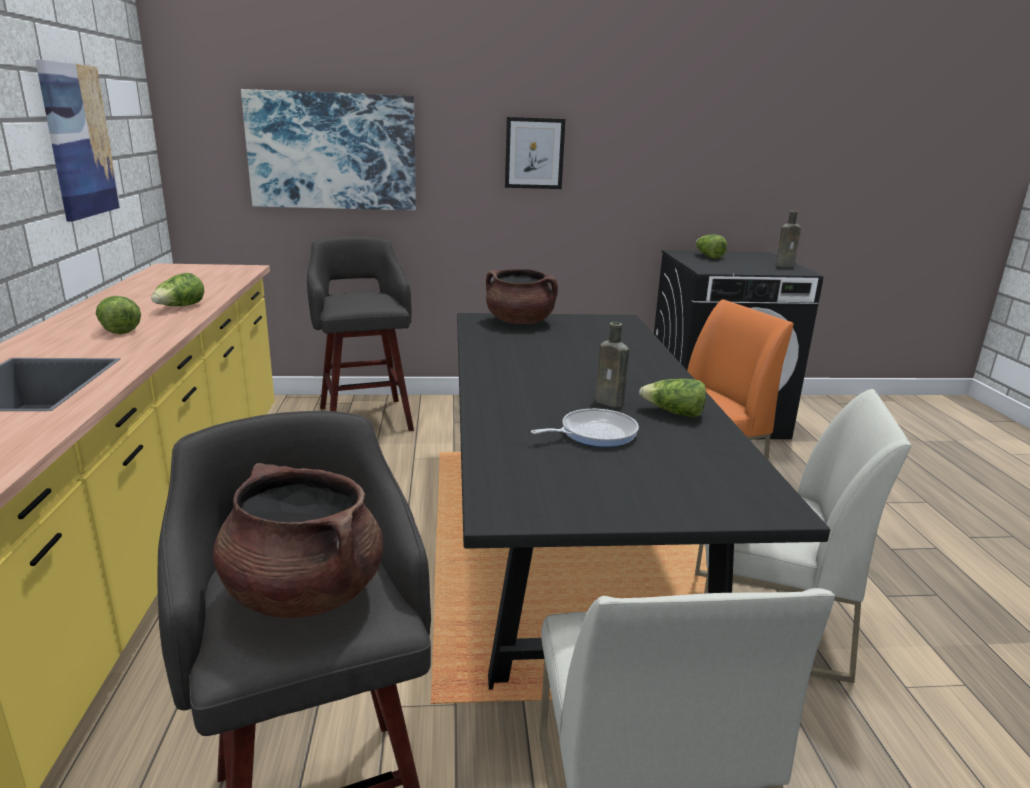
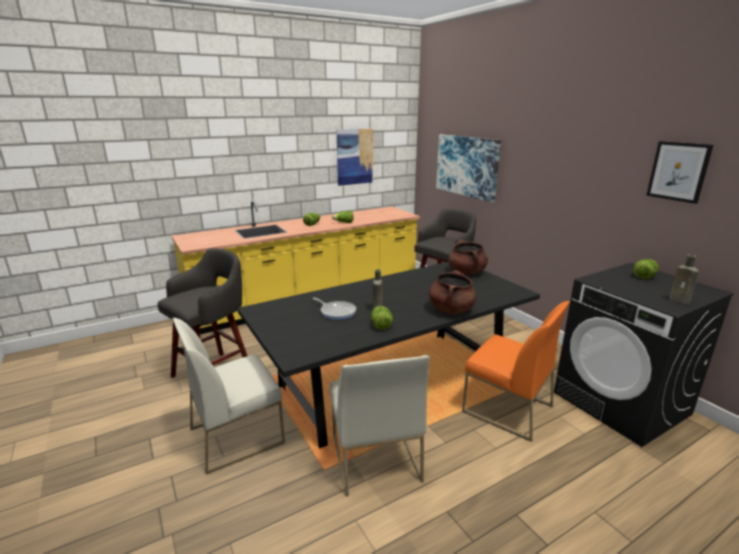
camera: 65 degrees right, 0 degrees up
brown cooking pot [213,463,383,618] -> brown cooking pot moved to [429,270,476,314]
picture [505,117,565,189] -> picture moved to [646,141,713,204]

